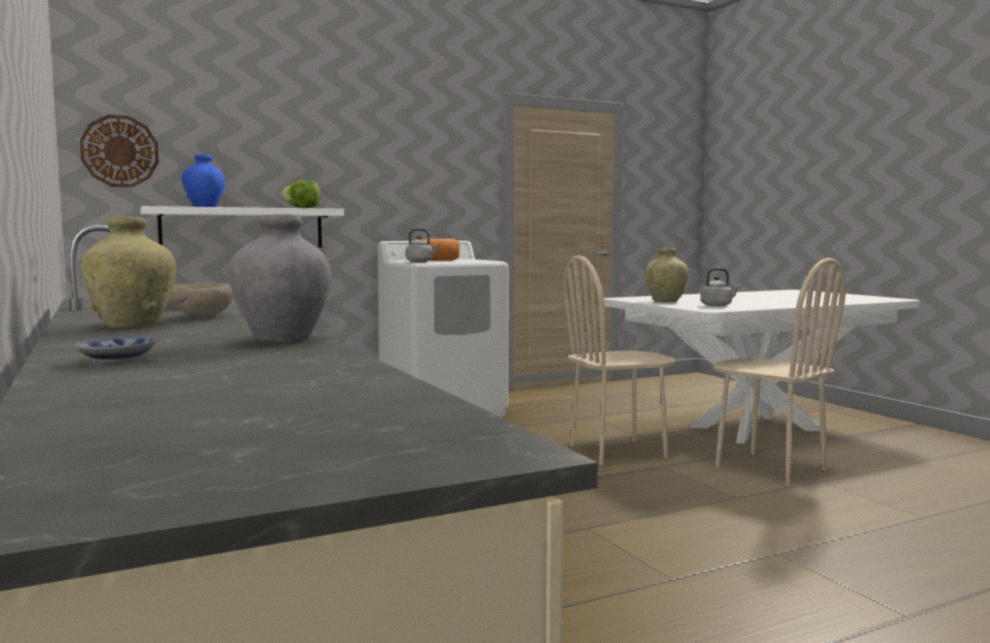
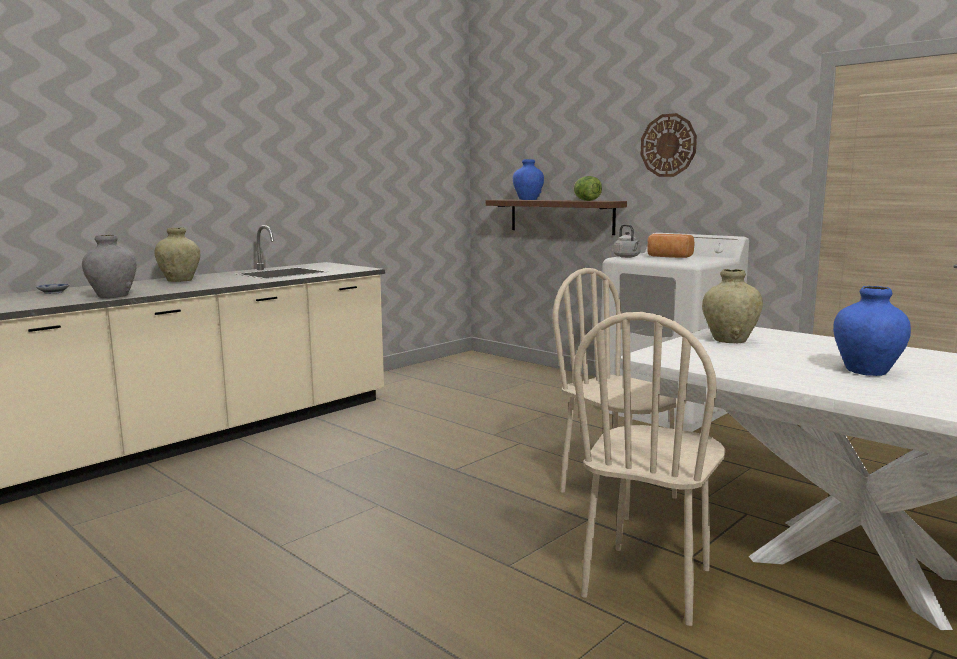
camera: 70 degrees right, 5 degrees up
wall clock [80,115,159,187] -> wall clock moved to [640,113,697,177]
white shelf [140,206,344,247] -> brown shelf [486,199,627,235]
beige bowl [168,283,234,317] -> none
grey kettle [701,268,741,307] -> none
none -> blue vase [833,286,911,376]

